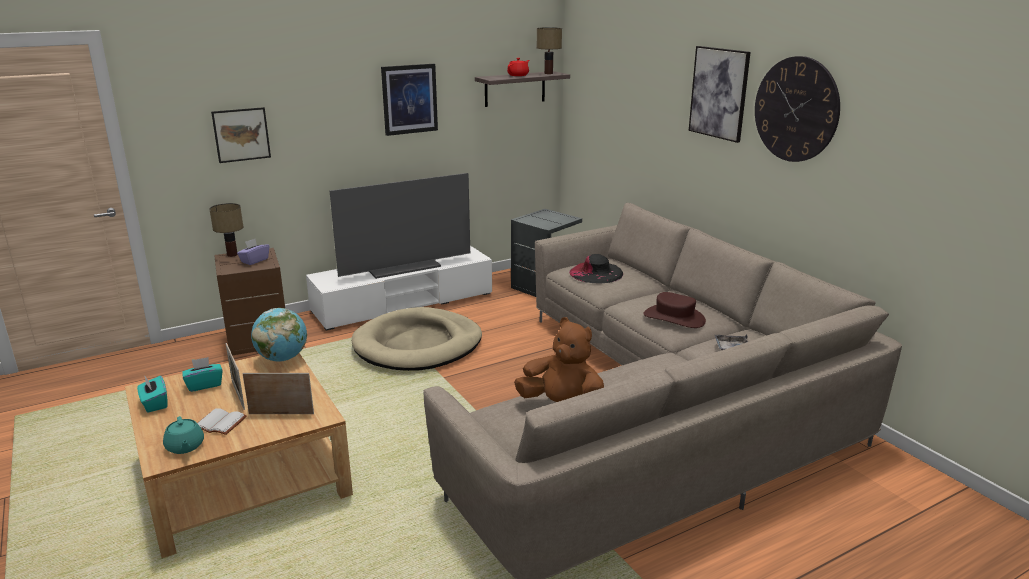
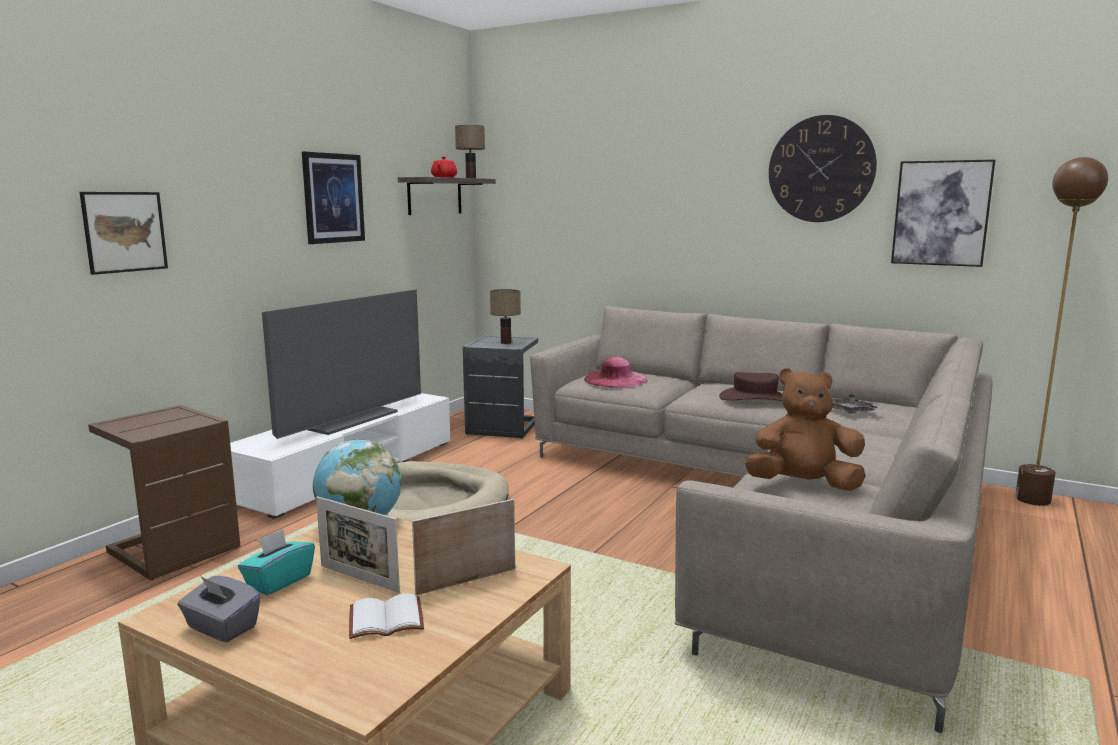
camera: 30 degrees left, 10 degrees down
turquoise tissue box [137,376,167,412] -> grey tissue box [177,576,260,642]
turquoise teapot [163,416,204,454] -> none
table lamp [209,203,243,257] -> table lamp moved to [490,289,521,344]
purple tissue box [237,239,269,265] -> none
black hat [569,254,623,283] -> pink hat [584,357,648,387]
picture [689,46,751,143] -> picture moved to [891,160,996,267]
none -> brown floor lamp [1015,157,1108,506]

